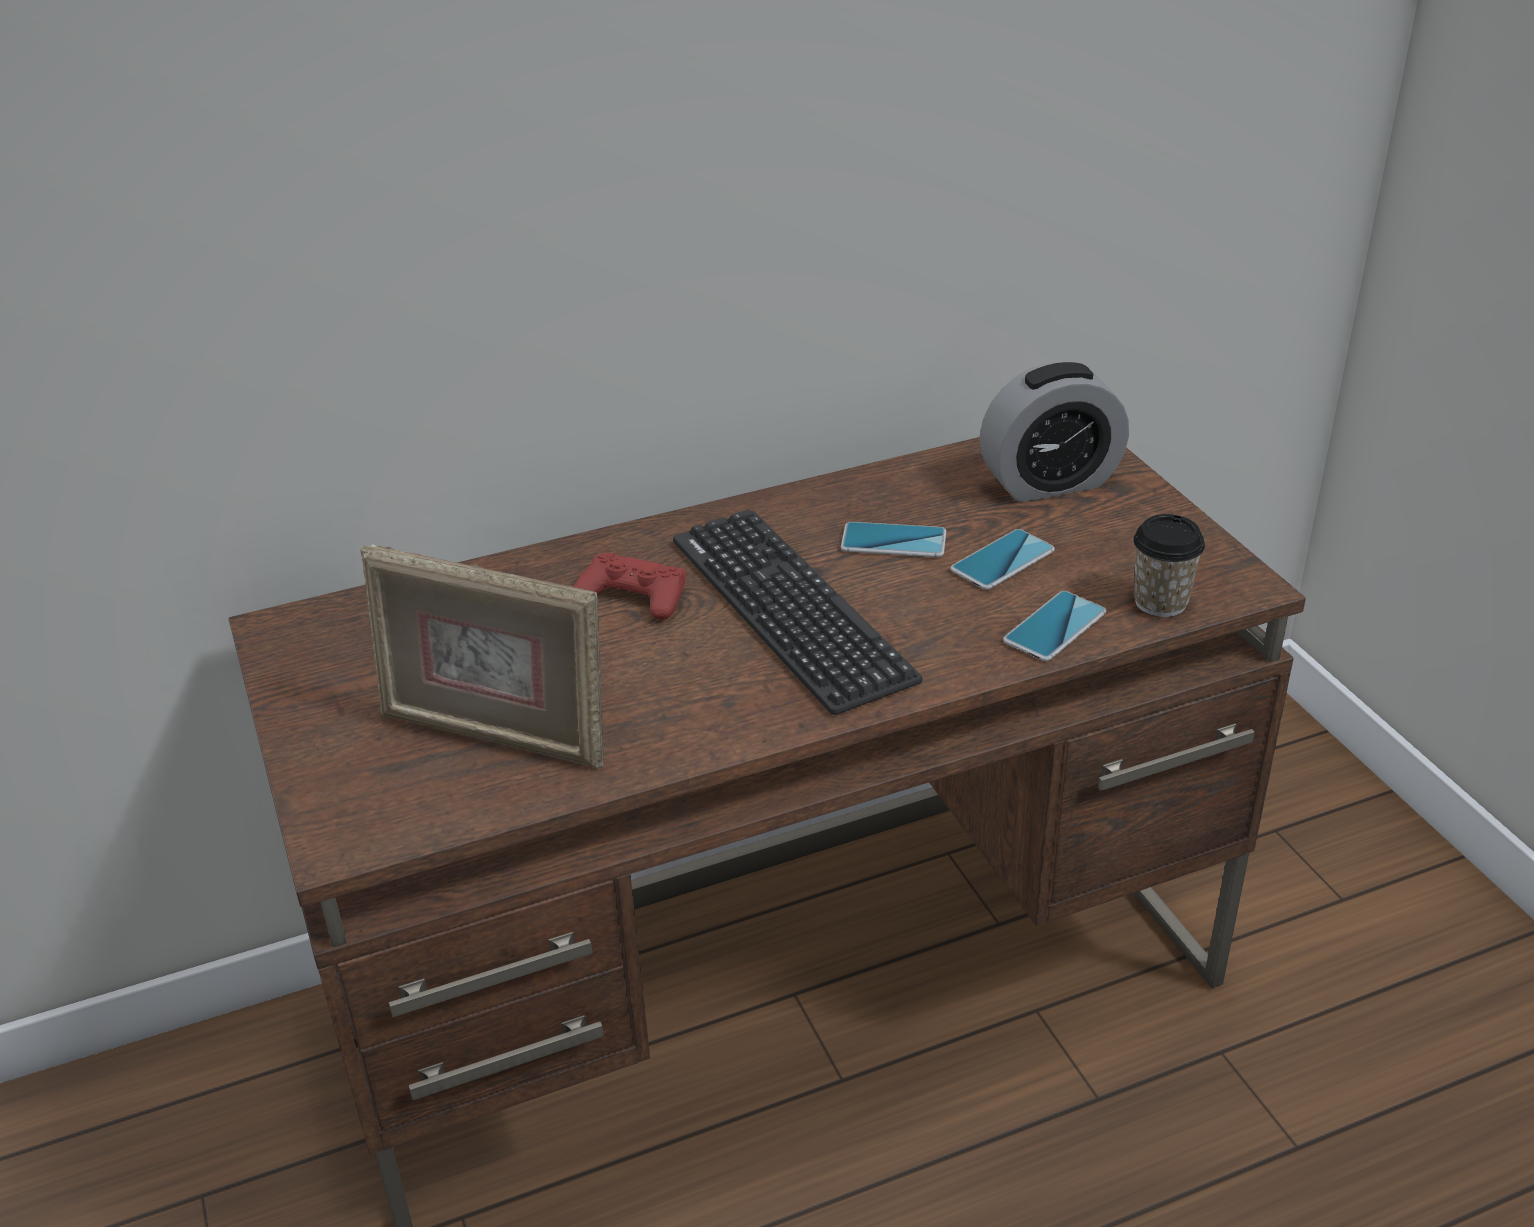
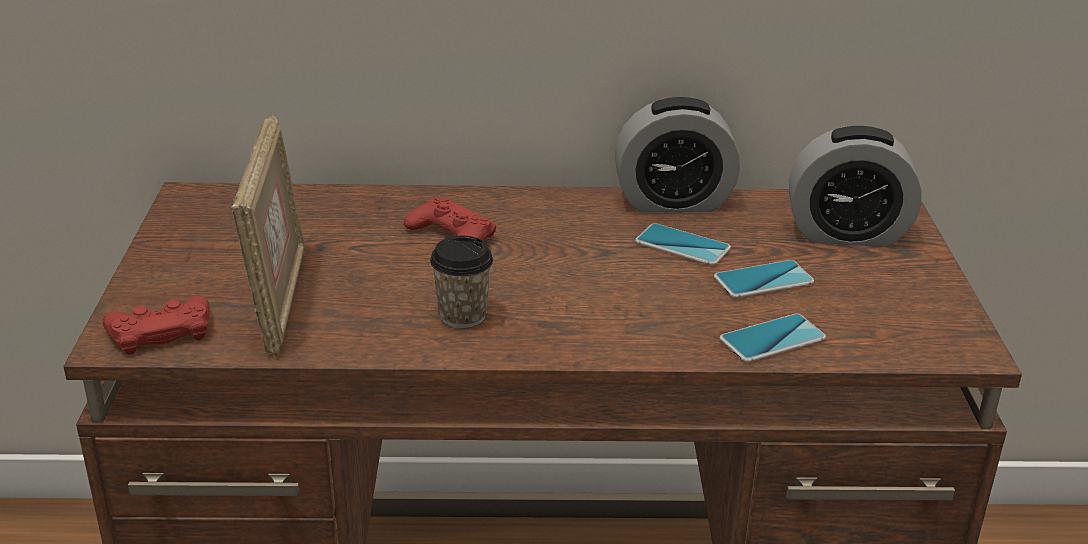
camera: 20 degrees right, 5 degrees down
picture frame [361,544,604,769] -> picture frame turned 135 degrees counterclockwise [231,114,305,357]
keyboard [673,510,923,715] -> none
cup [1133,514,1205,617] -> cup moved to [430,236,493,328]
none -> red game controller [103,296,210,355]
none -> alarm clock [615,97,740,212]

